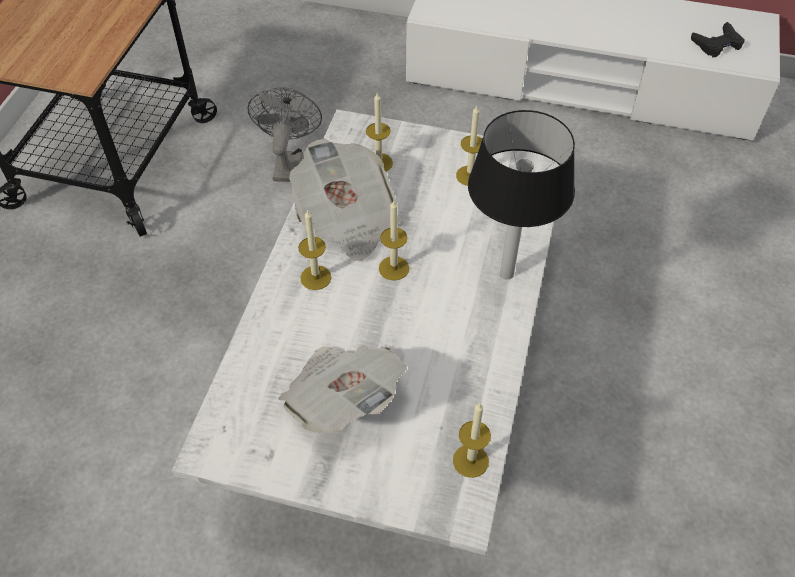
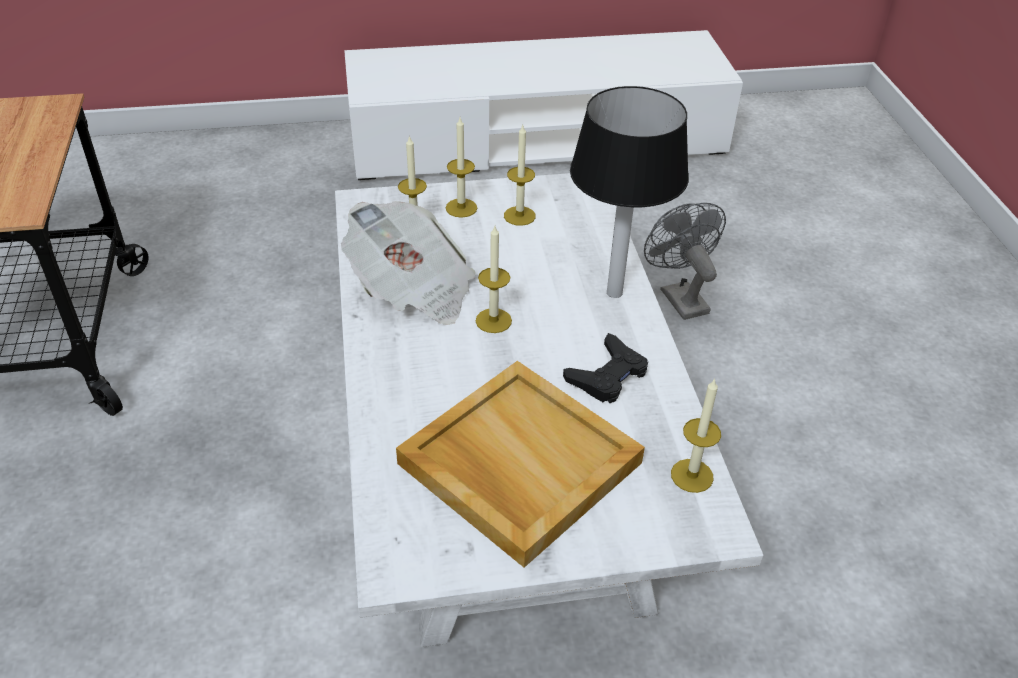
camera: 25 degrees left, 10 degrees down
grey fan [247,87,322,182] -> grey fan moved to [644,203,726,320]
newspaper [278,345,407,433] -> beige tray [396,361,645,568]
candle [298,209,331,290] -> candle moved to [446,118,477,218]
black game controller [691,22,745,57] -> black game controller moved to [563,333,648,403]

